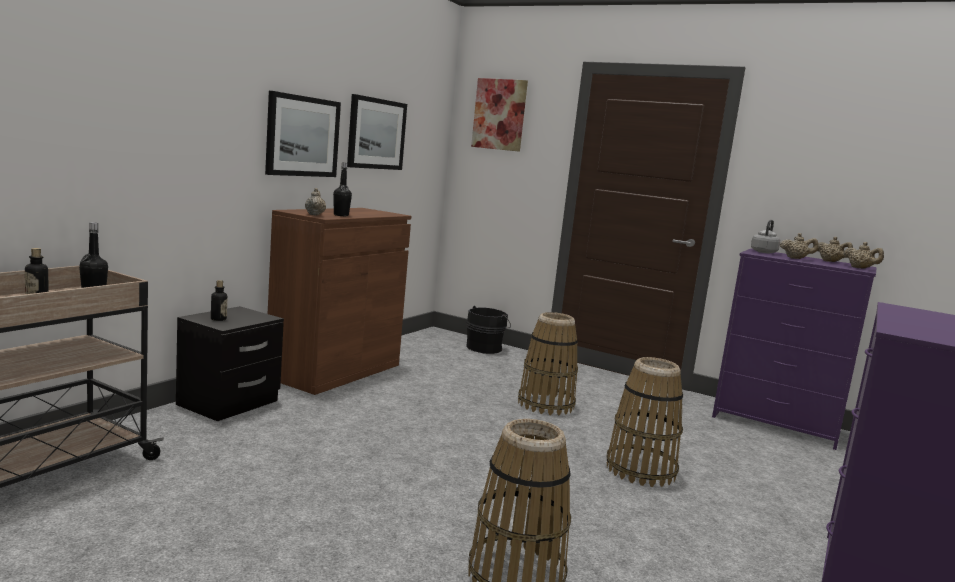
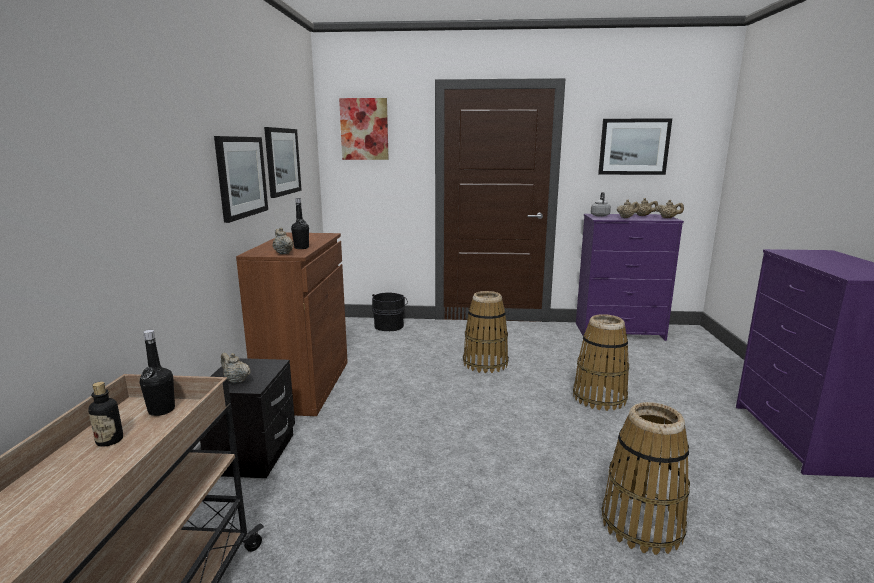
camera: 25 degrees left, 5 degrees up
bottle [211,280,227,321] -> beige teapot [221,353,250,383]
none -> picture [598,118,672,175]

